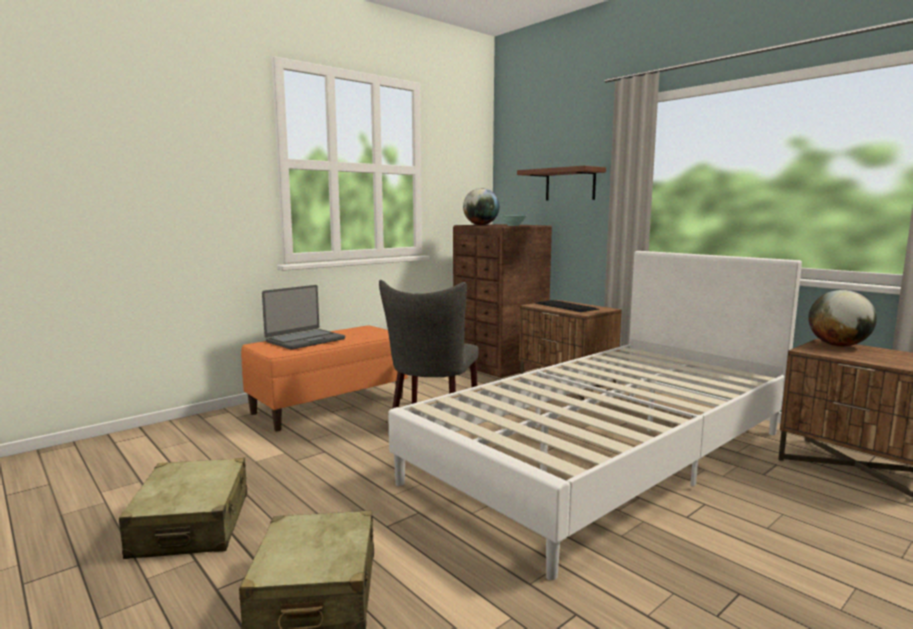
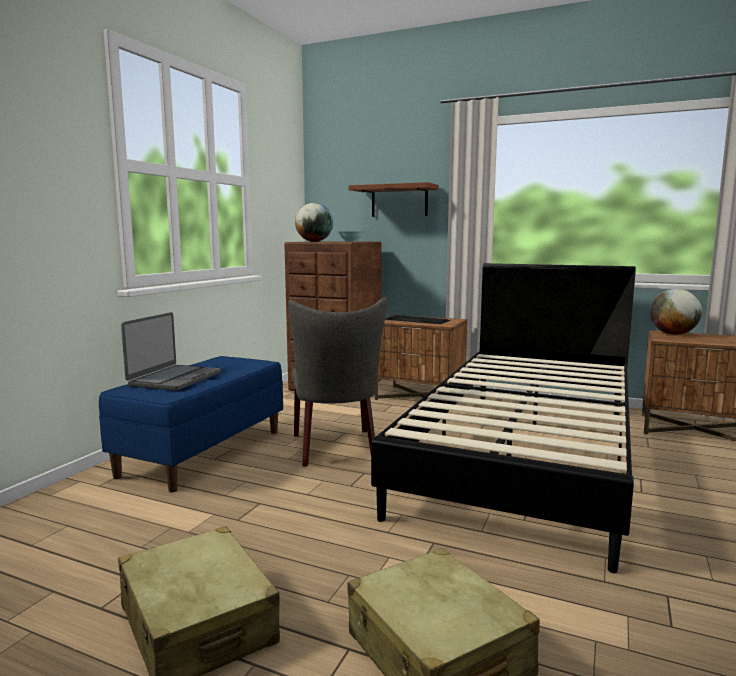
camera: 25 degrees left, 0 degrees up
orange bench [241,325,408,431] -> blue bench [99,356,283,493]
white bed [388,251,802,580] -> black bed [371,263,636,573]

